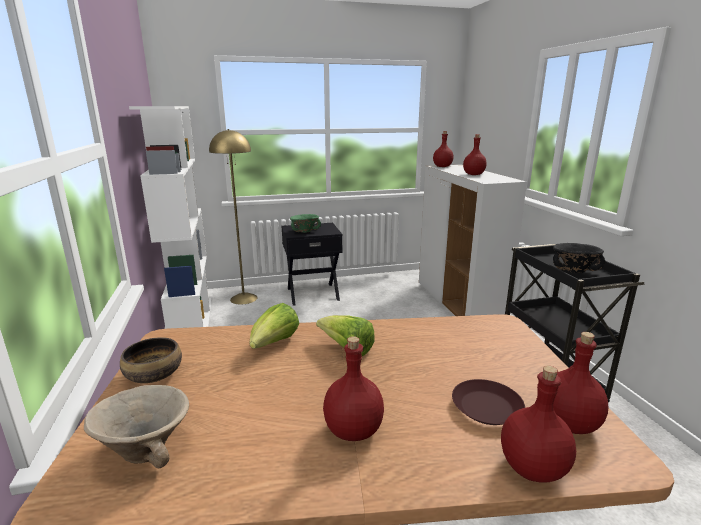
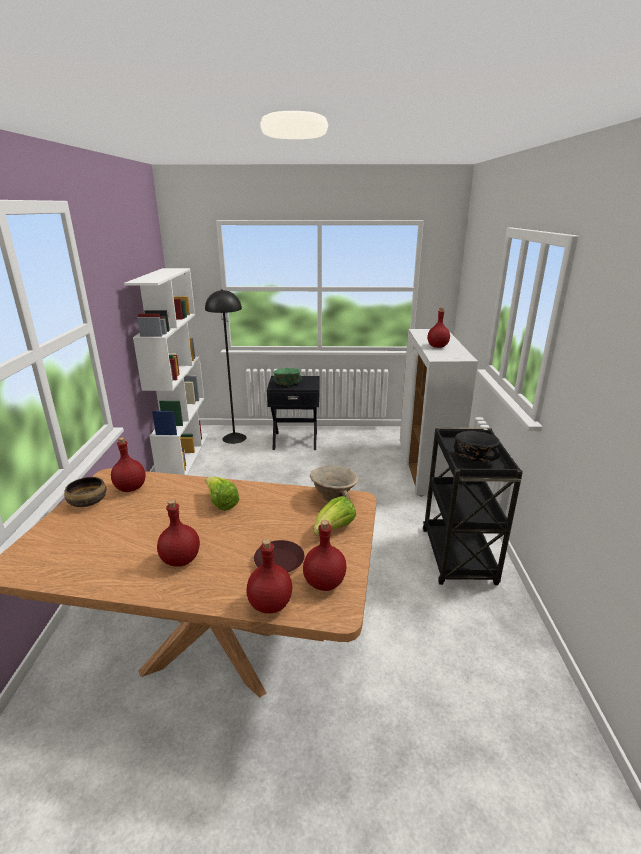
camera: 15 degrees right, 5 degrees up
beige bowl [84,385,189,468] -> beige bowl moved to [310,465,359,502]
yellow floor lamp [209,129,257,305] -> black floor lamp [205,289,246,444]
lettuce [250,303,299,349] -> lettuce moved to [314,496,356,534]
red bottle [433,131,453,167] -> red bottle moved to [111,437,146,492]

